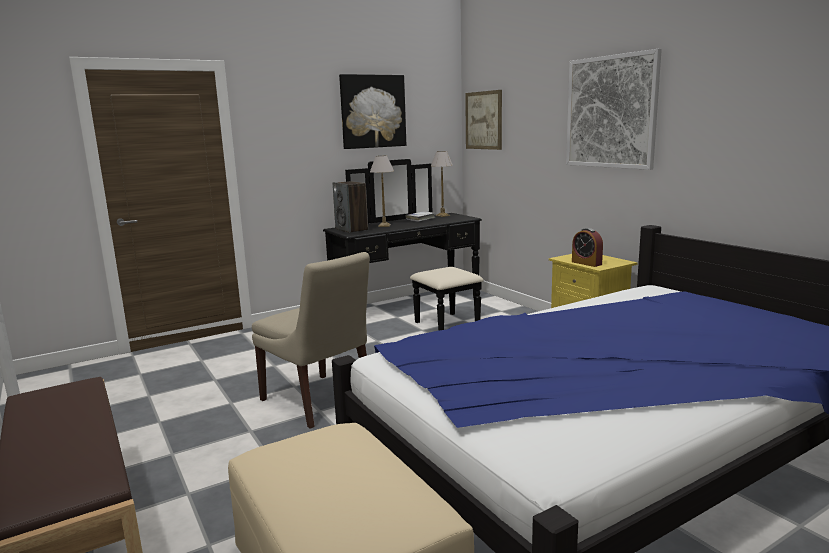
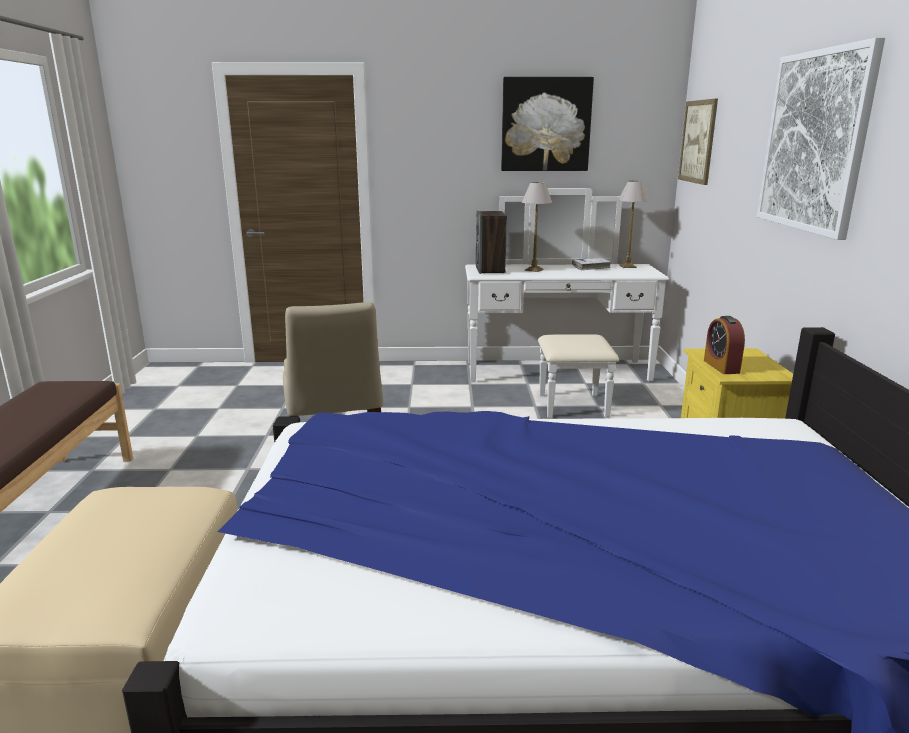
camera: 30 degrees right, 5 degrees up
black dresser [323,159,484,331] -> white dresser [465,188,669,418]

